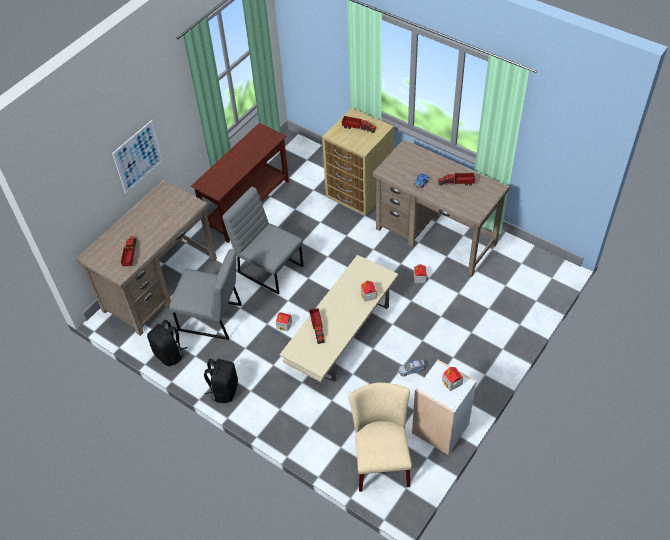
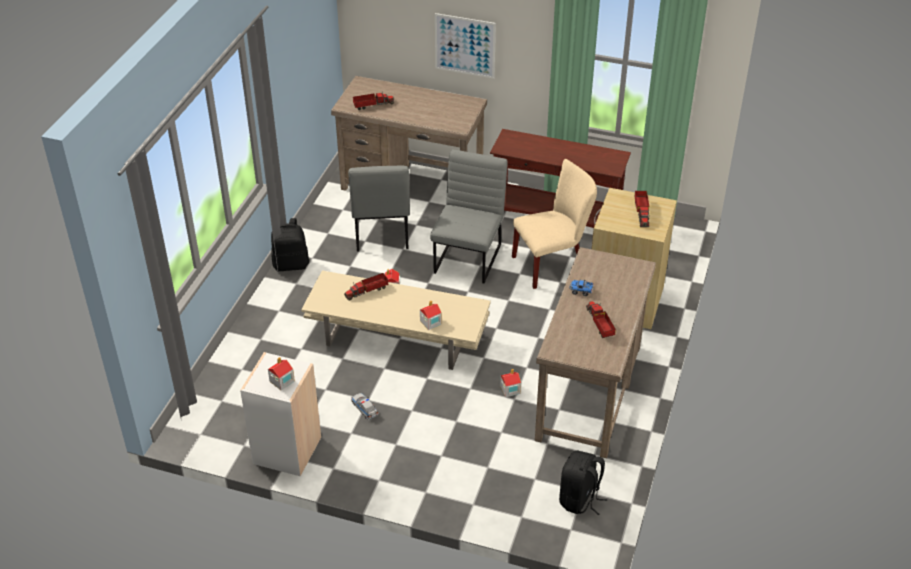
camera: 70 degrees right, 10 degrees down
black backpack [147,320,188,366] -> black backpack moved to [559,451,607,515]
beige chair [348,383,412,492] -> beige chair moved to [512,159,597,289]

